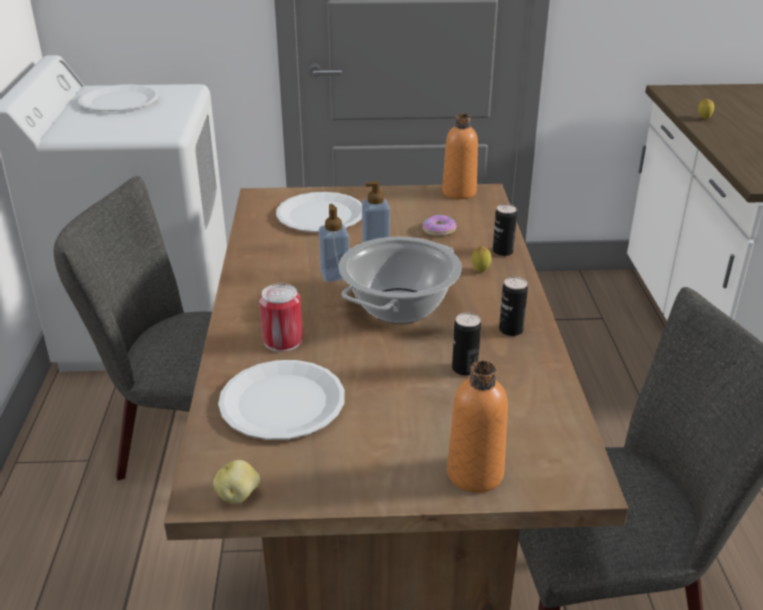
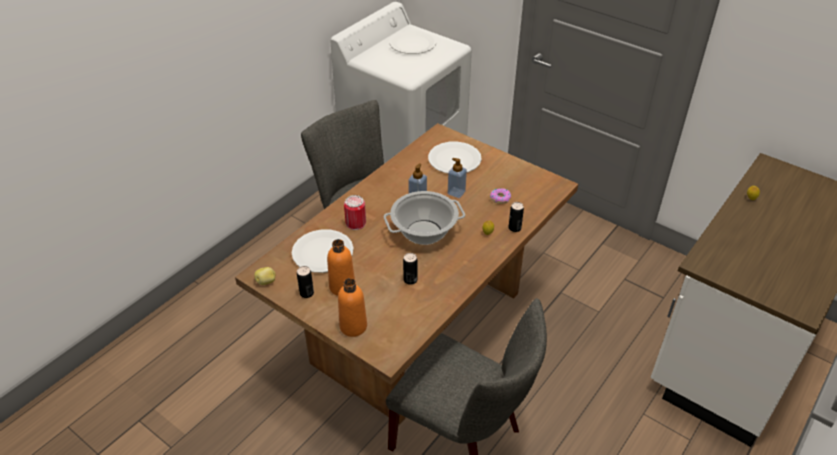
camera: 40 degrees right, 10 degrees up
orange bottle [442,114,478,199] -> orange bottle moved to [327,239,355,296]
can [499,277,528,336] -> can moved to [297,266,314,298]

